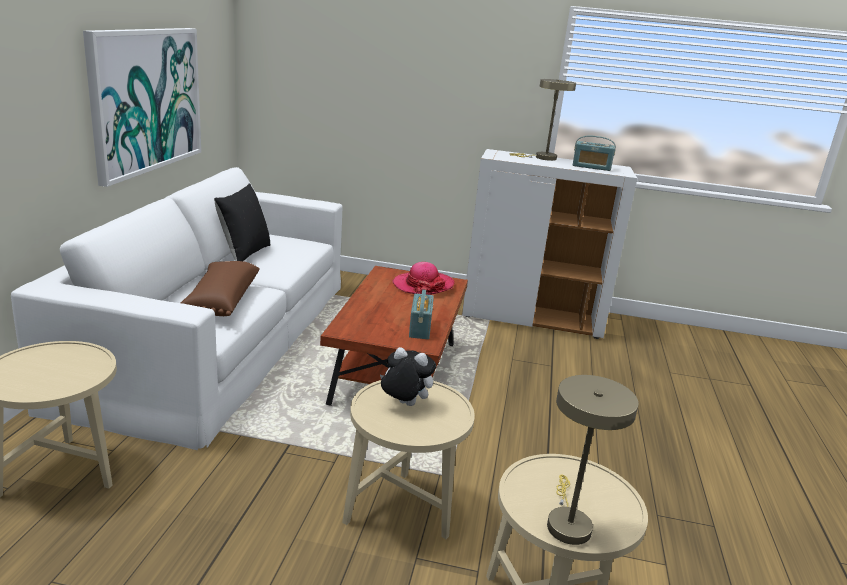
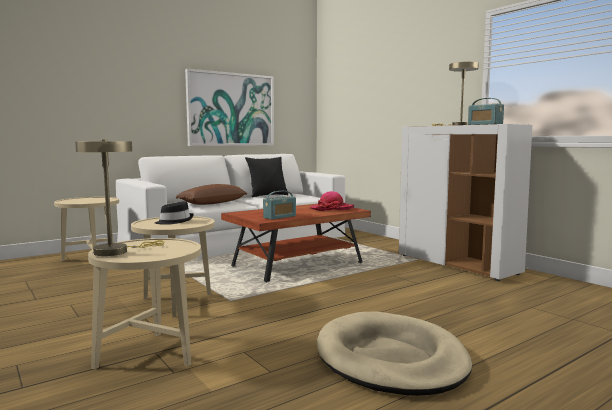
camera: 45 degrees right, 15 degrees down
plush toy [380,347,436,406] -> black hat [155,201,194,225]
none -> beige dog bed [317,311,472,396]

